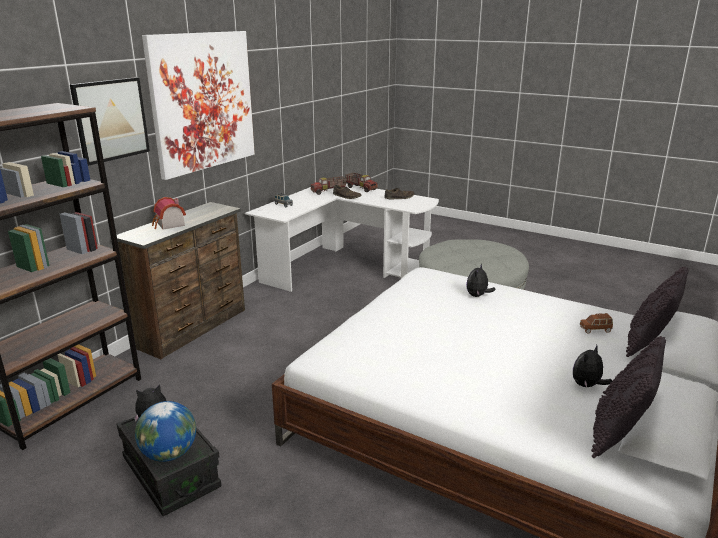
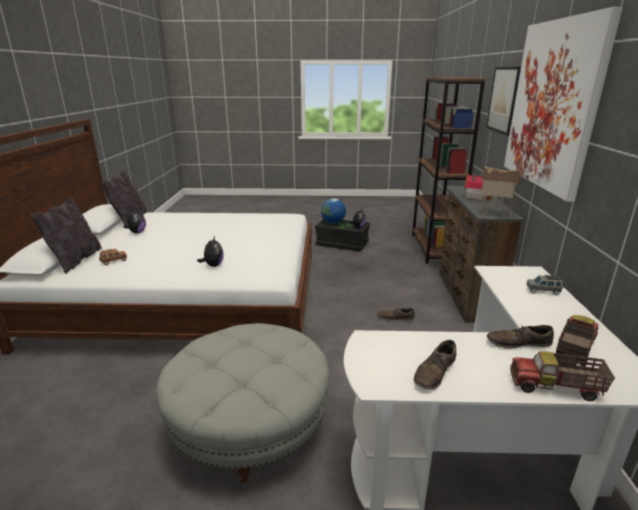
camera: 150 degrees right, 0 degrees up
none -> brown shoe [377,308,415,321]
none -> toy house [480,166,521,217]

